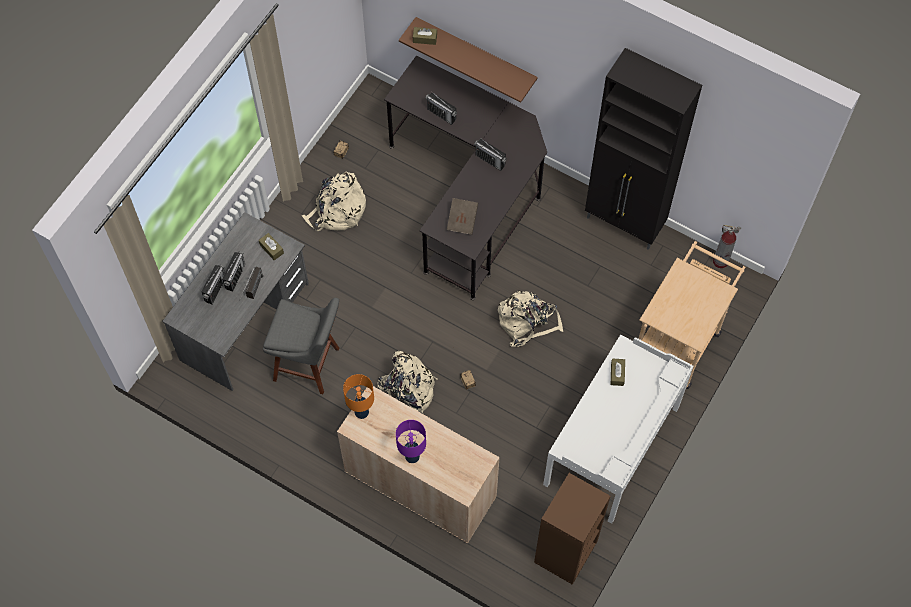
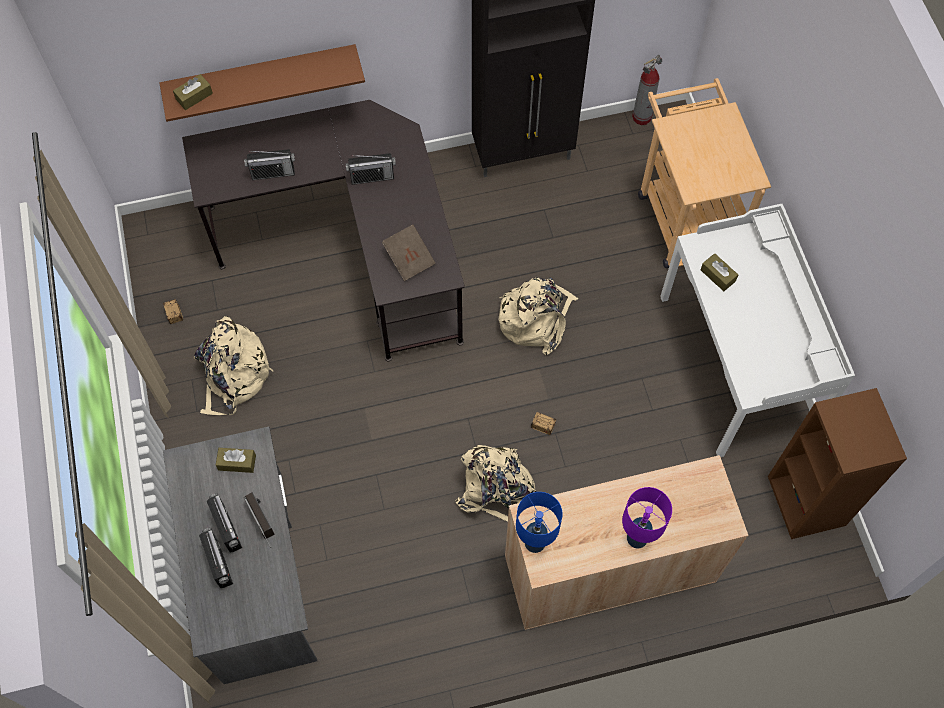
camera: 45 degrees left, 0 degrees up
grey stool [263,298,339,394] -> none
orange table lamp [343,374,374,419] -> blue table lamp [516,492,562,553]

